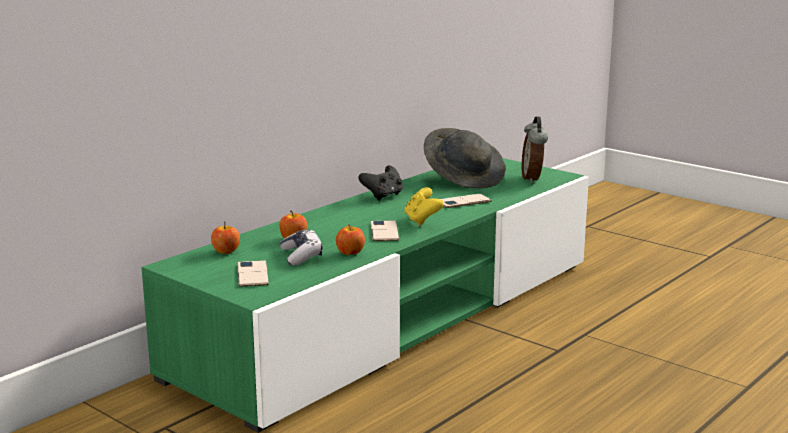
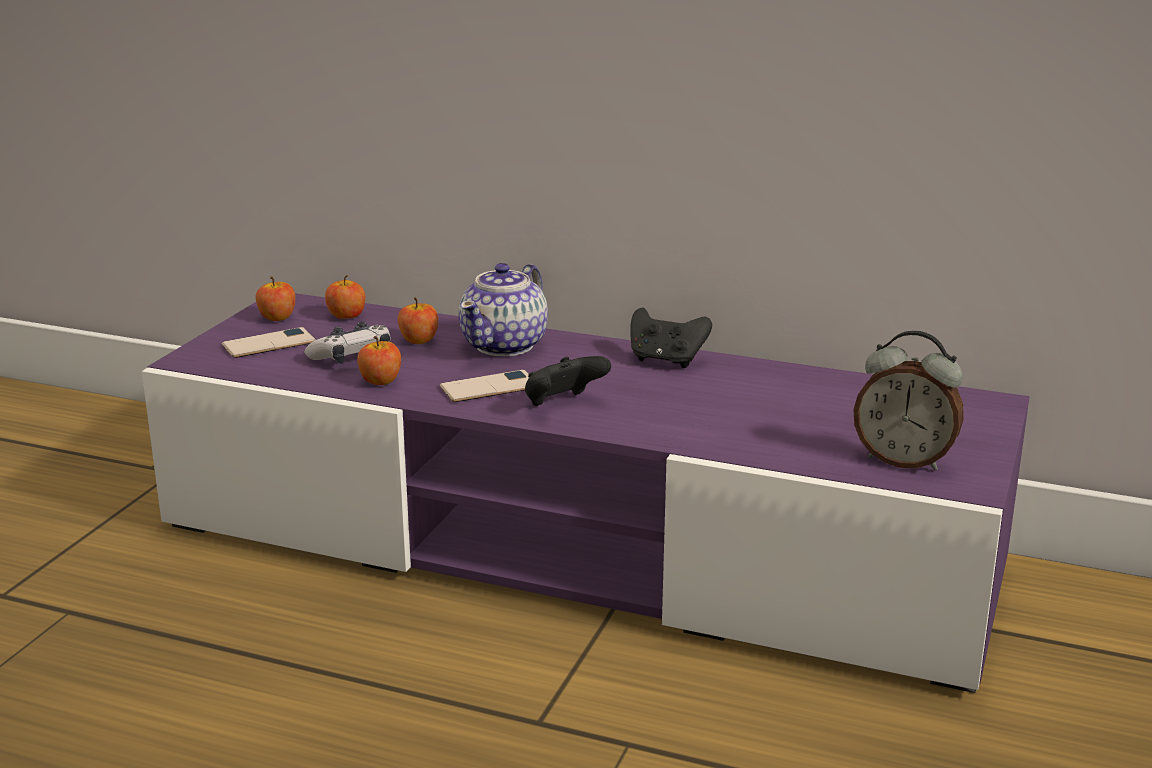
camera: 70 degrees right, 5 degrees up
green tv stand [141,158,589,433] -> purple tv stand [142,293,1029,693]
yellow game controller [404,187,444,226] -> black game controller [525,356,611,406]
grey hat [424,128,505,188] -> none
phone [441,194,492,208] -> none
alarm clock [522,116,548,184] -> alarm clock turned 135 degrees counterclockwise [854,331,964,471]
none -> apple [256,276,295,321]
none -> teapot [459,263,548,357]

